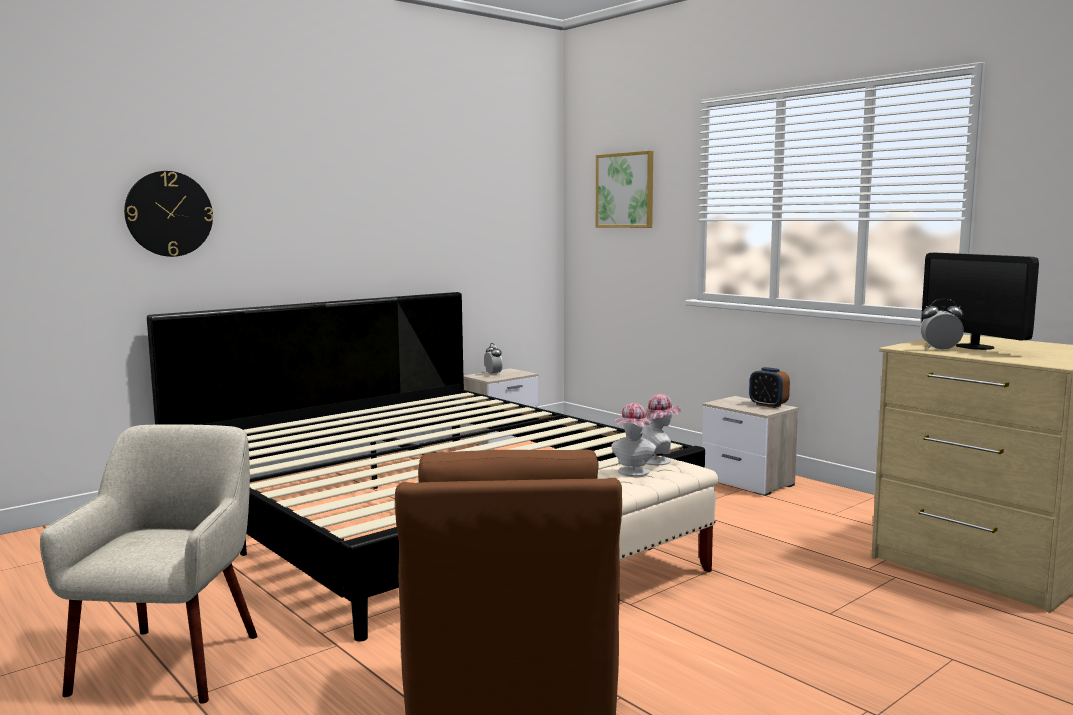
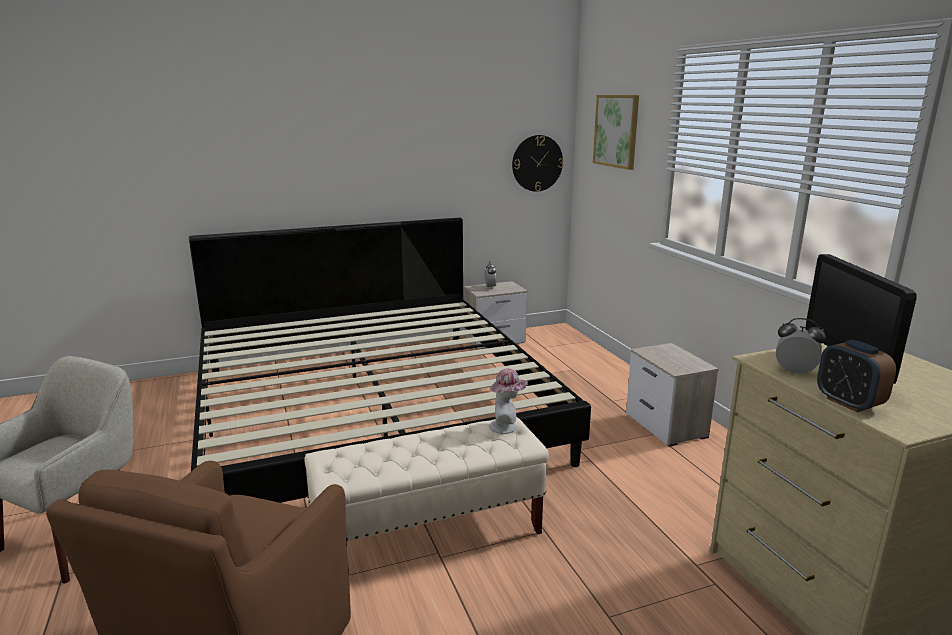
camera: 20 degrees right, 10 degrees up
wall clock [124,171,213,257] -> wall clock moved to [512,135,563,192]
hat [612,403,657,476] -> none
alarm clock [749,367,790,408] -> alarm clock moved to [817,340,896,412]

